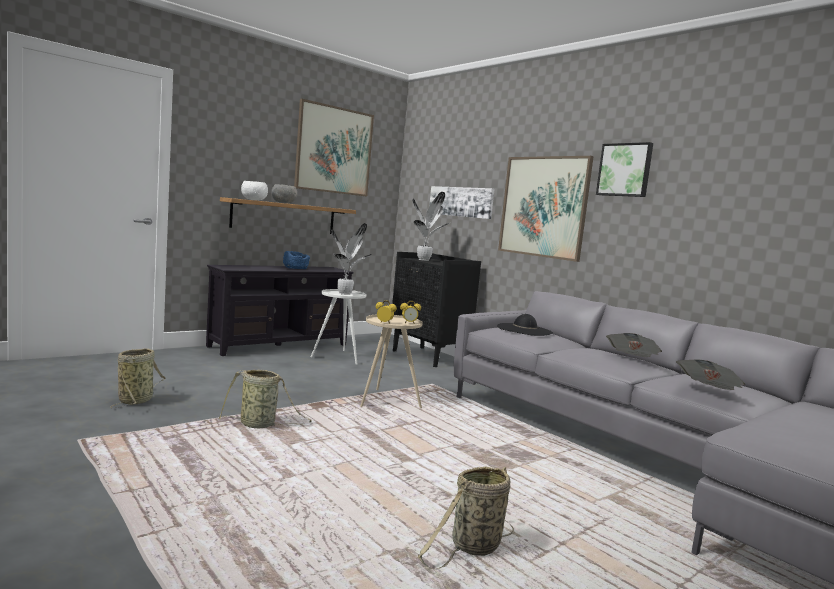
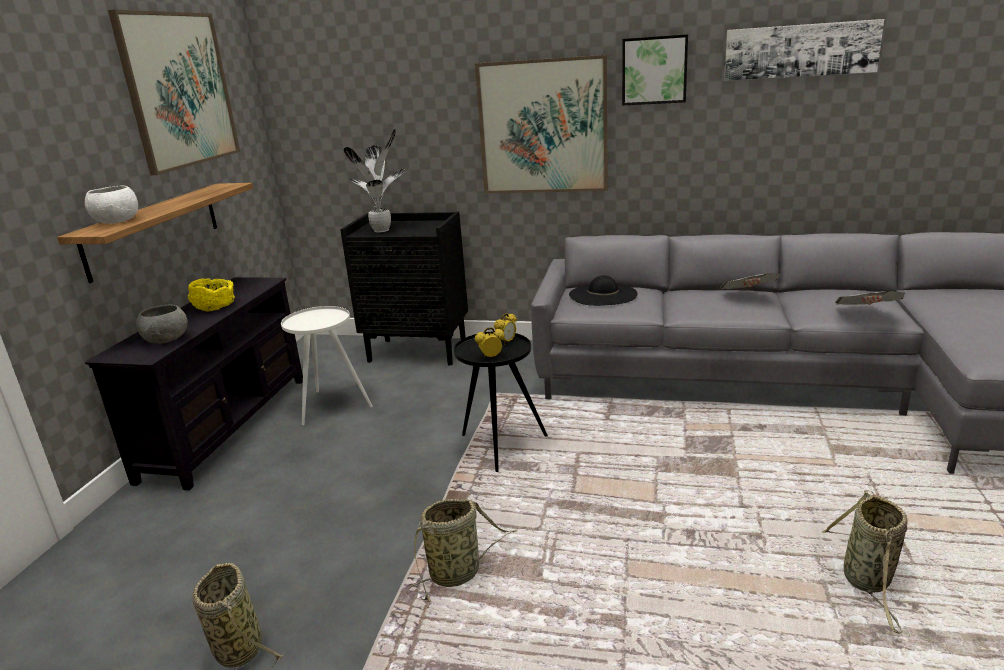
camera: 35 degrees left, 15 degrees up
grey bowl [271,184,297,203] -> grey bowl moved to [136,304,188,344]
blue bowl [283,251,310,269] -> yellow bowl [188,278,235,311]
potted plant [331,223,372,295] -> none
beige side table [360,314,423,408] -> black side table [454,331,548,472]
picture [429,186,495,219] -> picture moved to [724,19,884,81]

